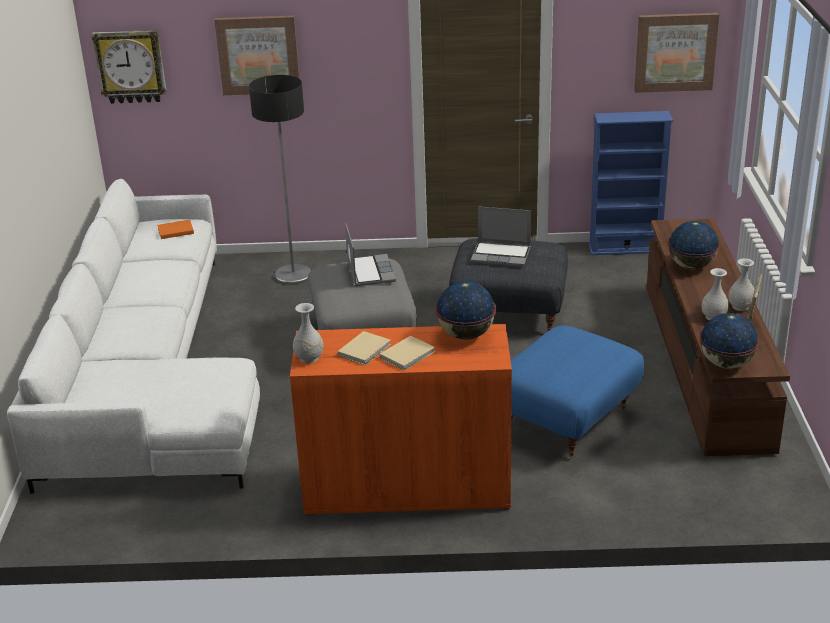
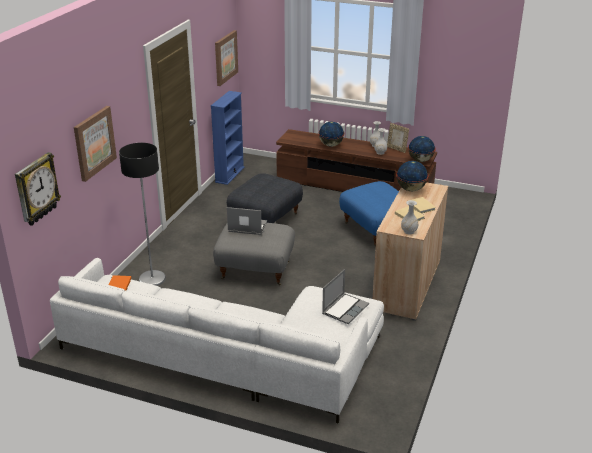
camera: 70 degrees left, 0 degrees up
orange cabinet [290,324,512,516] -> beige cabinet [373,182,448,321]
laptop [471,206,531,267] -> laptop moved to [322,269,369,324]

